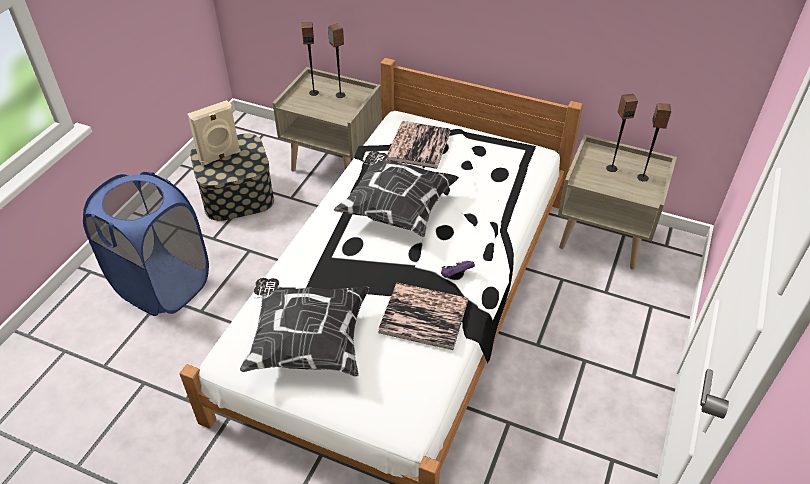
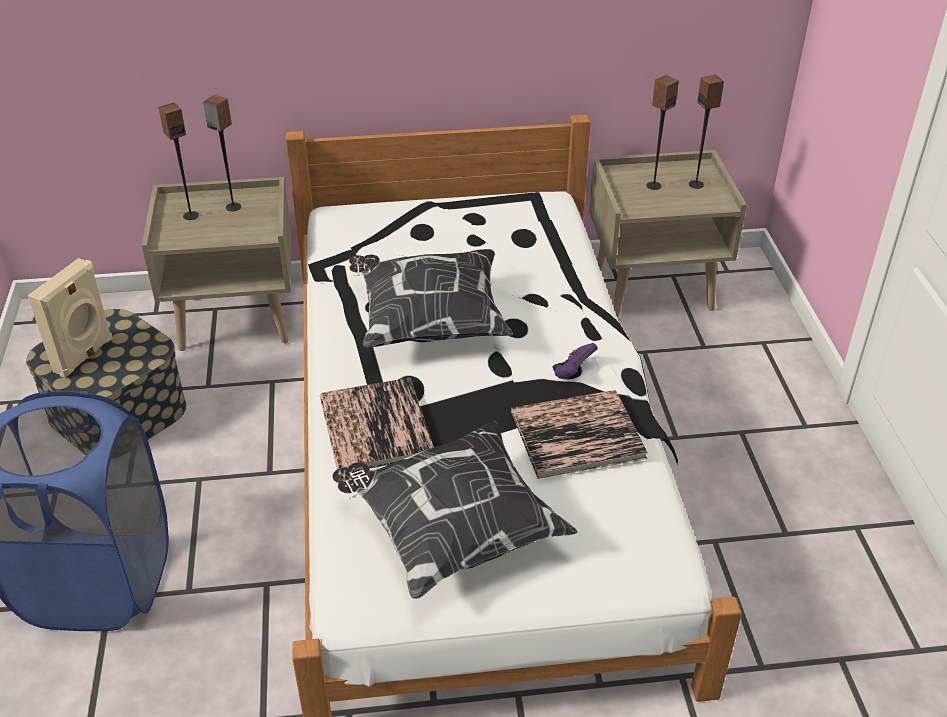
camera: 30 degrees left, 5 degrees down
book [386,121,451,169] -> book moved to [320,378,434,472]

